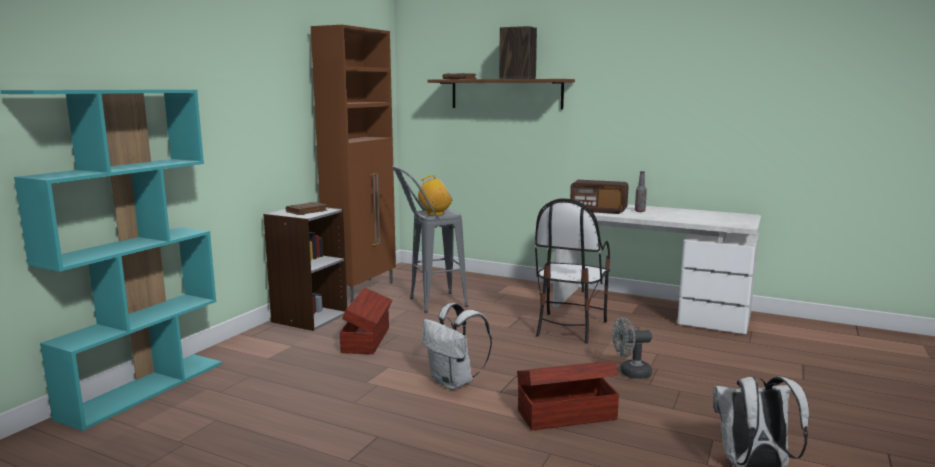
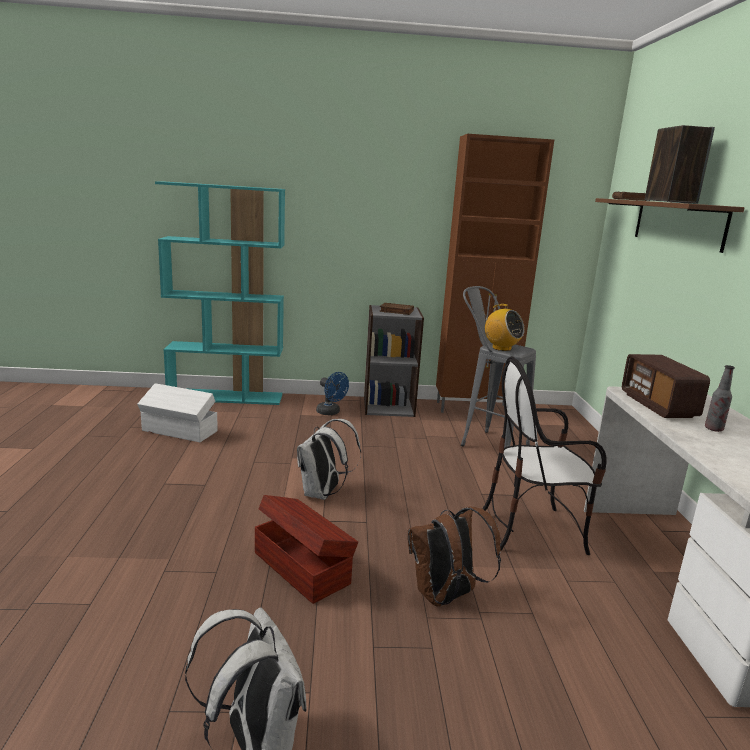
camera: 60 degrees right, 5 degrees up
brown storage box [340,287,392,354] -> none
grey fan [612,317,652,379] -> brown backpack [408,507,501,606]
none -> white storage box [137,383,218,442]
none -> blue fan [316,372,349,415]

